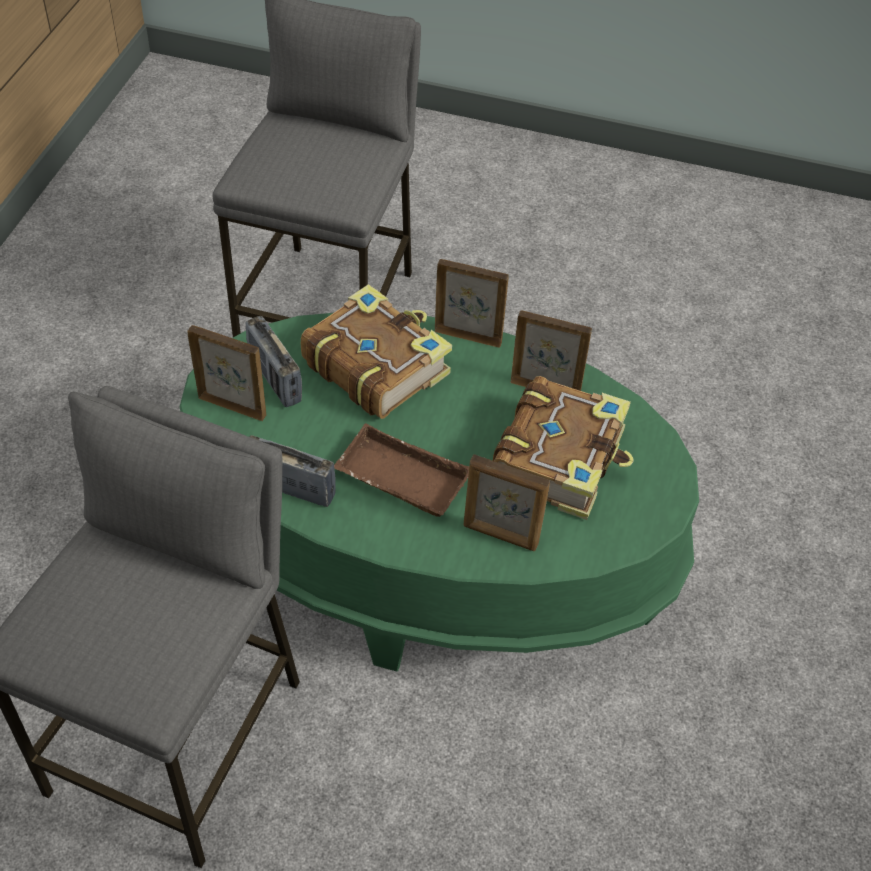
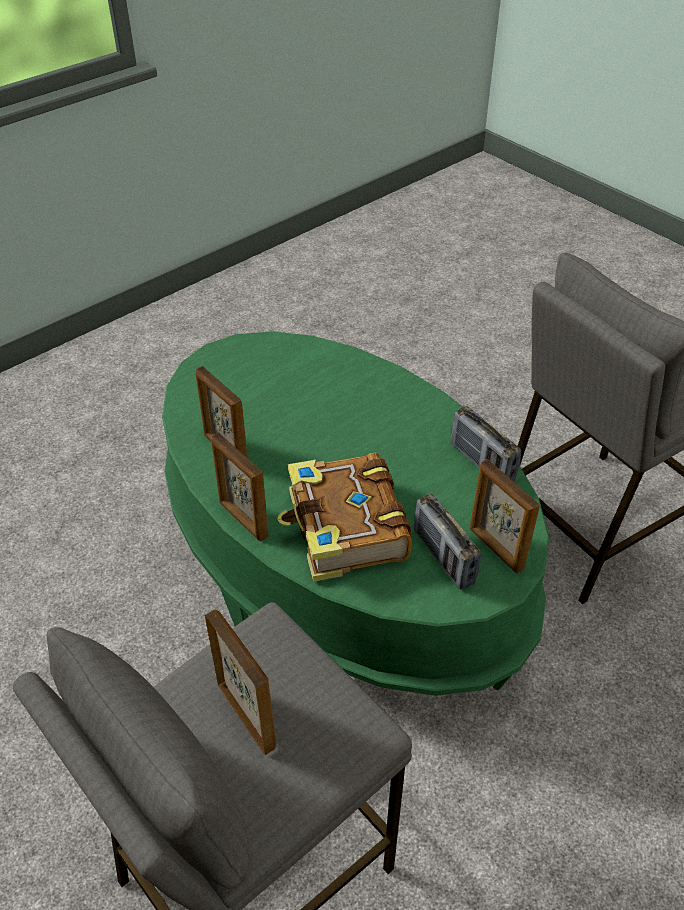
camera: 145 degrees left, 5 degrees down
radio [246,316,302,407] -> radio turned 150 degrees clockwise [414,494,481,589]
brown tray [334,423,469,517] -> none
picture frame [464,454,550,551] -> picture frame moved to [205,610,276,755]
book [493,376,633,520] -> none

